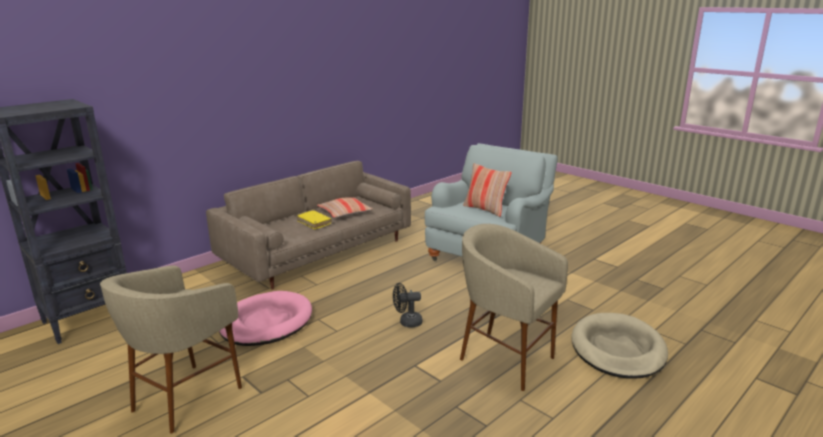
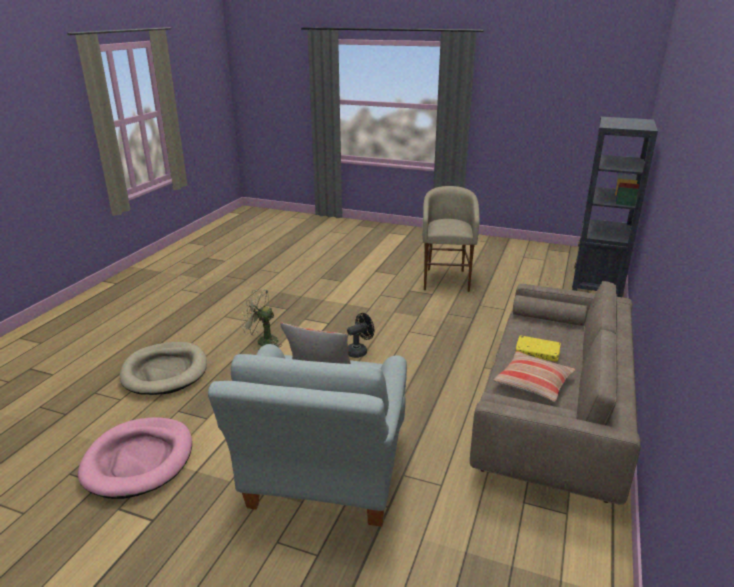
camera: 155 degrees right, 5 degrees up
pink dog bed [219,291,312,346] -> pink dog bed moved to [78,417,192,499]
beige stool [460,224,568,391] -> green fan [242,288,281,350]

